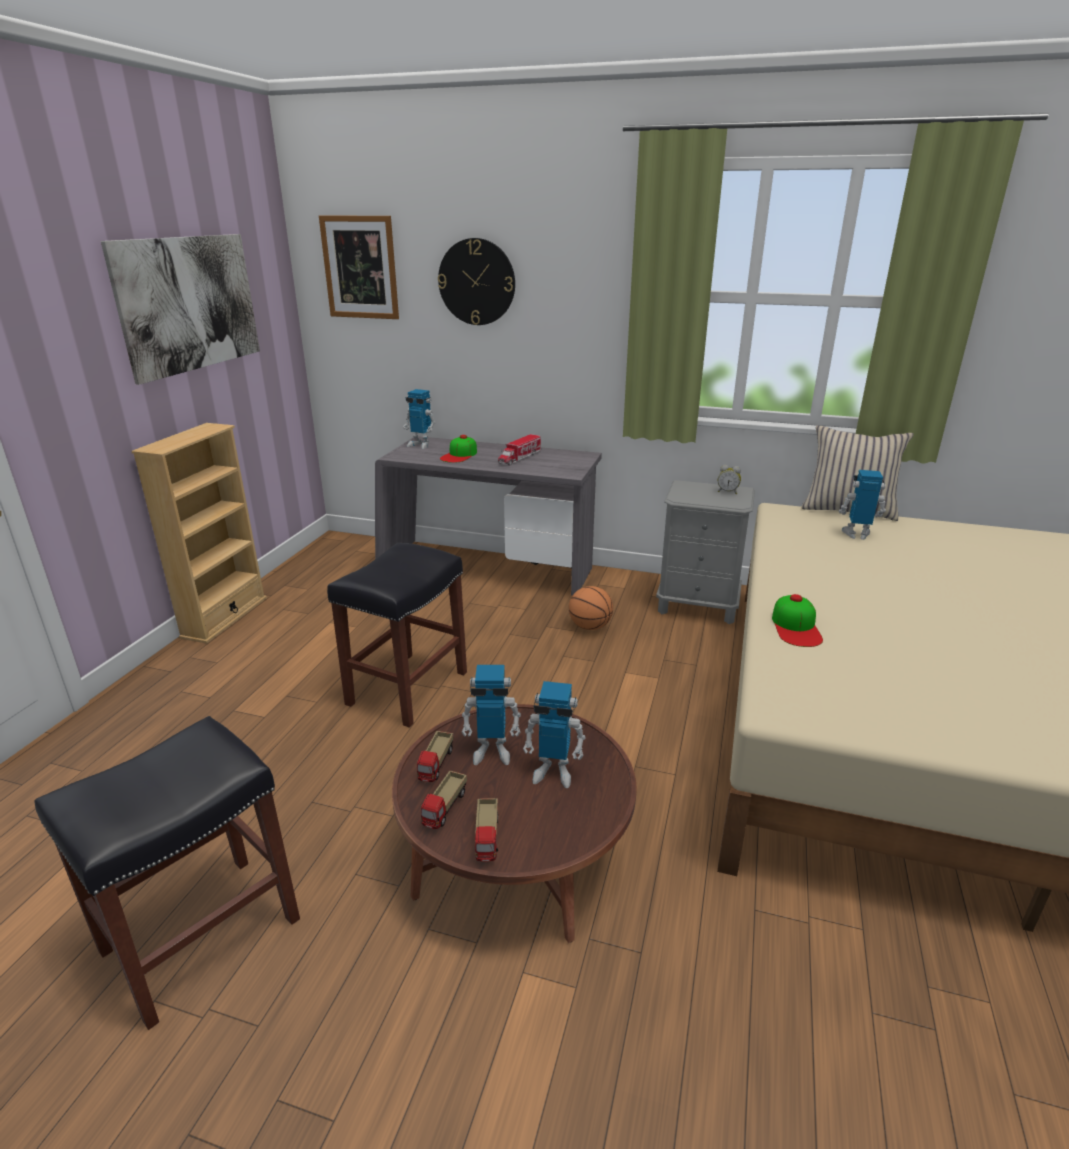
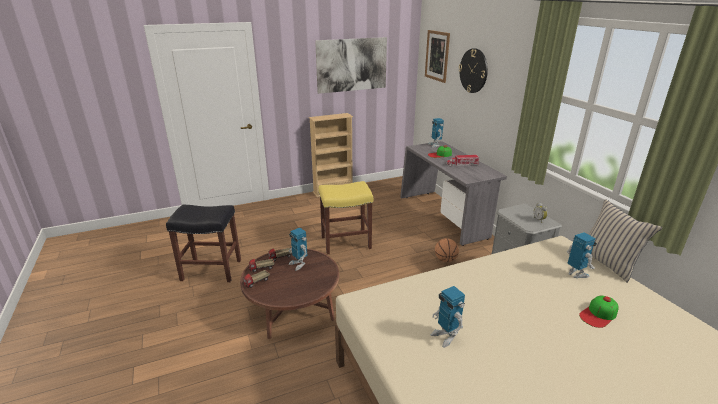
camera: 50 degrees right, 0 degrees up
black stool [327,543,467,728] -> yellow stool [318,181,373,255]
toy robot [523,681,585,788] -> toy robot moved to [431,286,465,348]
cap [772,594,823,647] -> cap moved to [579,296,619,328]

